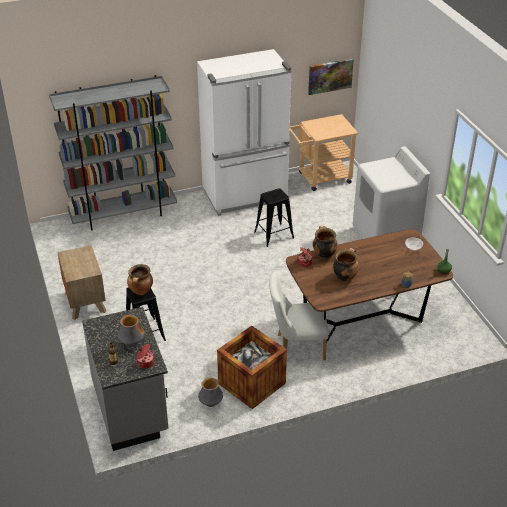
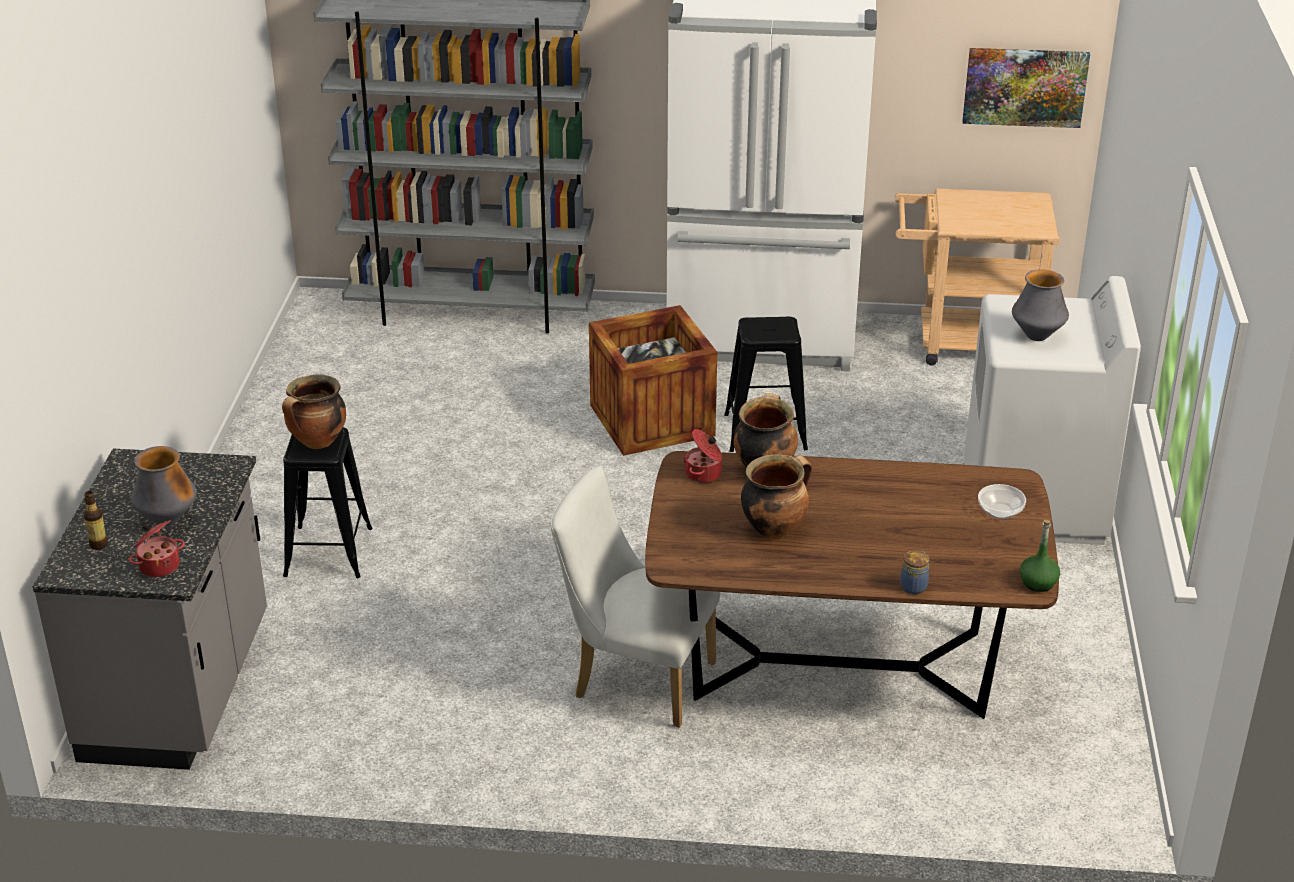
camera: 25 degrees right, 5 degrees down
brown nightstand [57,245,106,320] -> none
vase [198,378,223,407] -> vase moved to [1012,269,1069,341]
crate [217,326,287,409] -> crate moved to [589,305,717,456]

